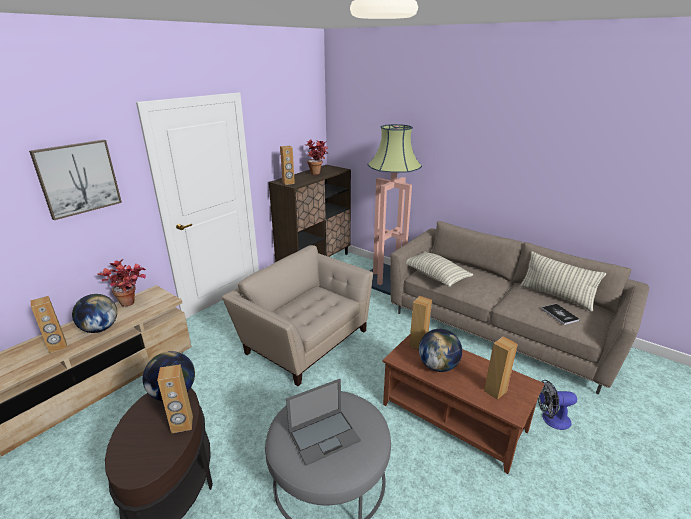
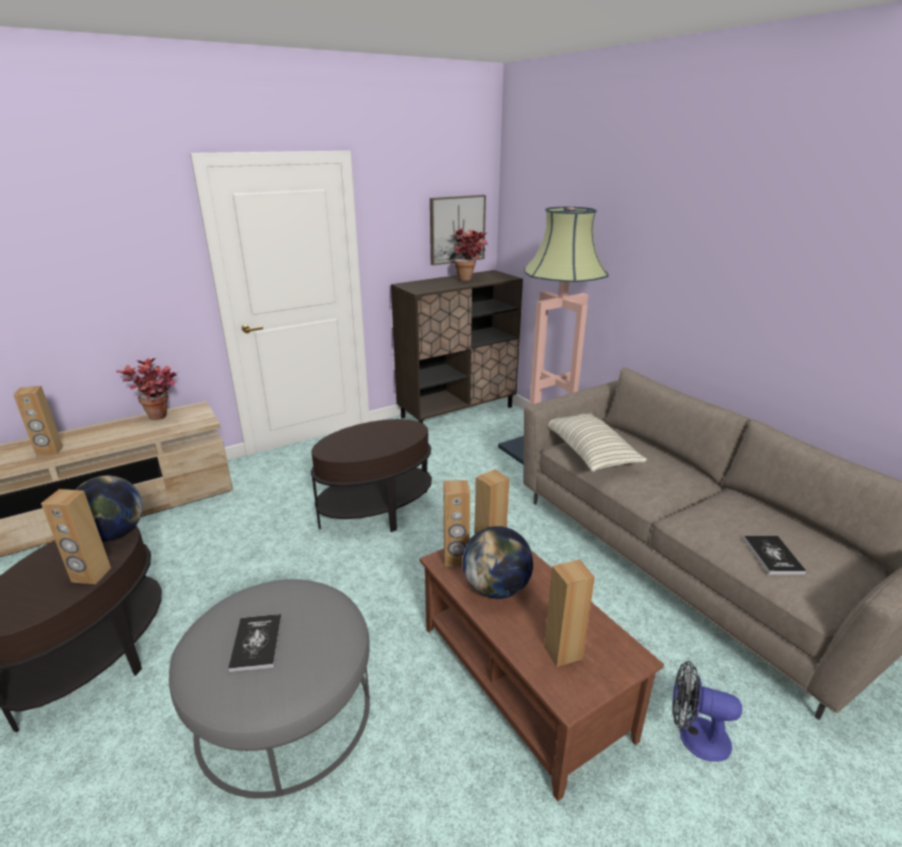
camera: 20 degrees right, 0 degrees up
picture [29,140,122,220] -> picture moved to [430,195,486,265]
globe [72,294,117,333] -> none
beige armchair [222,245,373,386] -> brown side table [311,419,432,532]
brown speaker [280,146,295,185] -> brown speaker moved to [443,480,470,567]
laptop [286,379,361,466] -> book [228,614,282,672]
pillow [520,251,606,312] -> none

